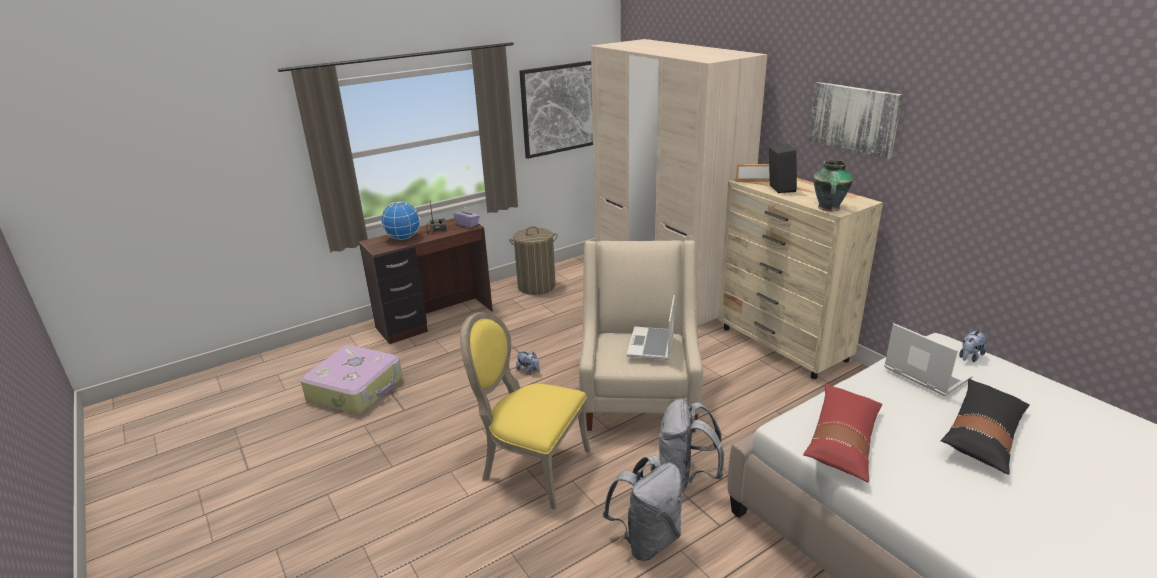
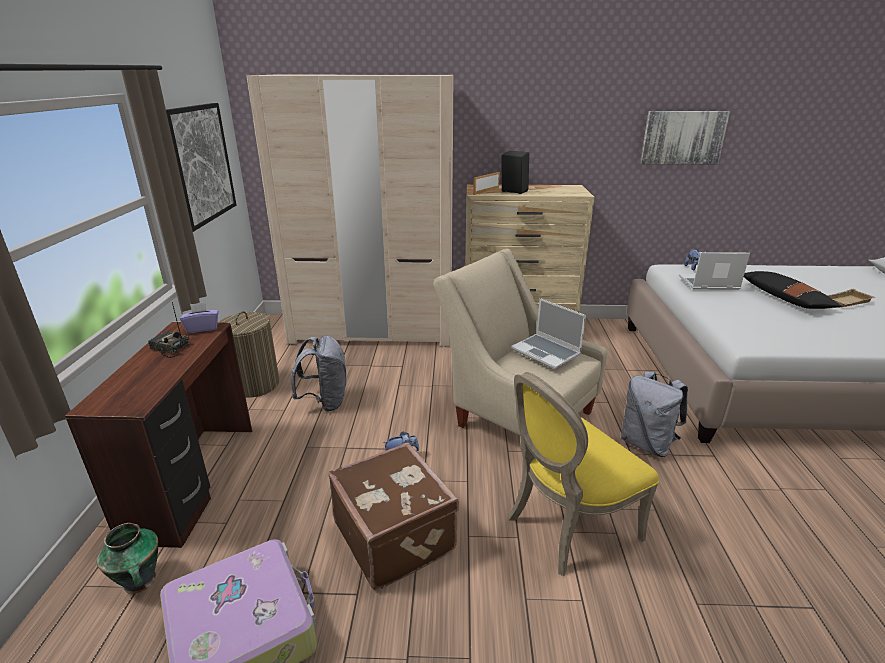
camera: 55 degrees left, 0 degrees up
globe [381,201,420,240] -> none
grey backpack [603,456,683,561] -> grey backpack moved to [291,335,346,412]
red pillow [803,384,882,482] -> none
picture [809,82,903,159] -> picture moved to [640,111,730,164]
vase [813,160,853,211] -> vase moved to [97,523,158,594]
none -> brown suitcase [328,442,459,591]
none -> beige tray [827,289,875,307]

